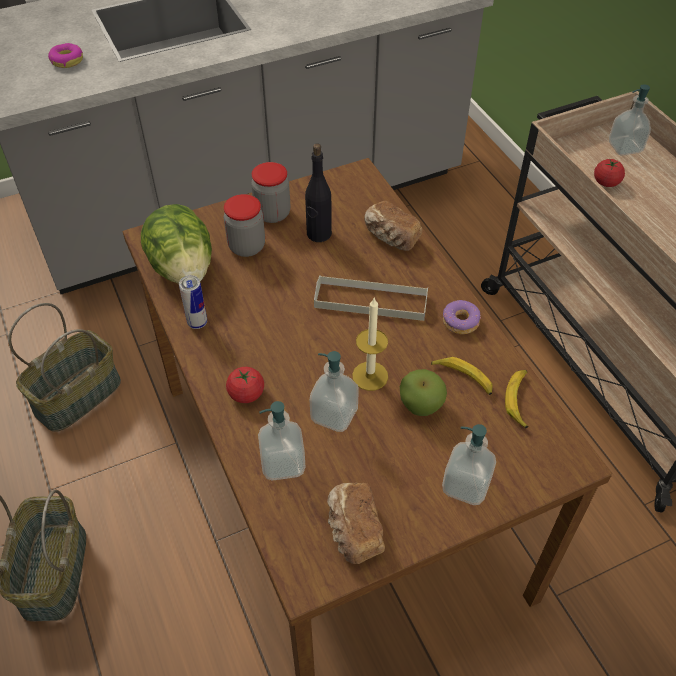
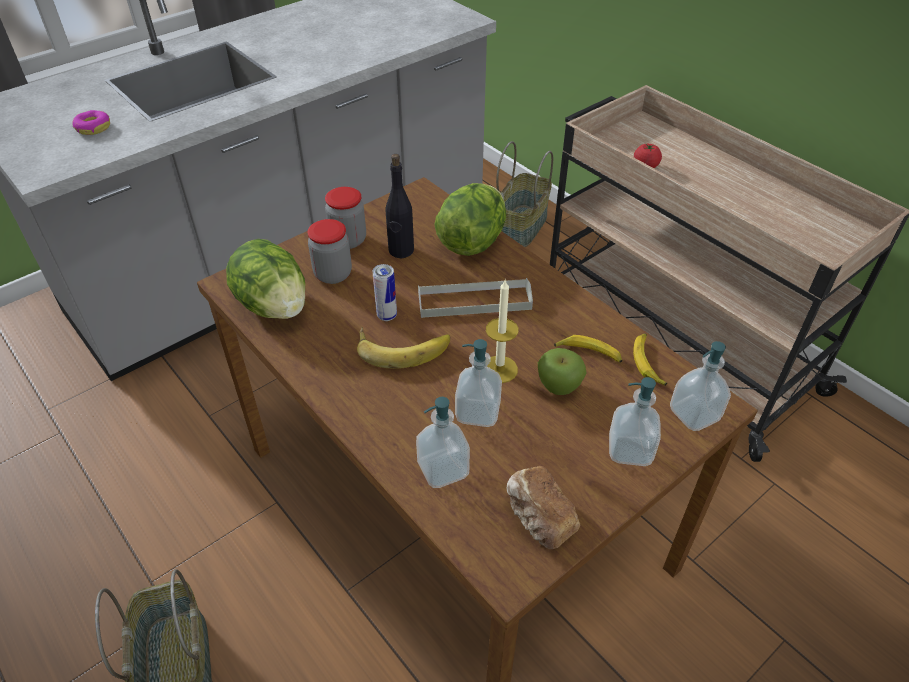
camera: 15 degrees left, 5 degrees down
basket [8,303,121,432] -> basket moved to [496,141,553,247]
can [179,275,207,329] -> can moved to [373,264,397,321]
tomato [226,367,264,403] -> none
bread [364,201,423,251] -> lettuce [434,183,506,256]
donut [443,300,481,334] -> none
soap dispenser [609,84,651,155] -> soap dispenser moved to [670,341,731,431]
none -> banana [357,327,450,369]

